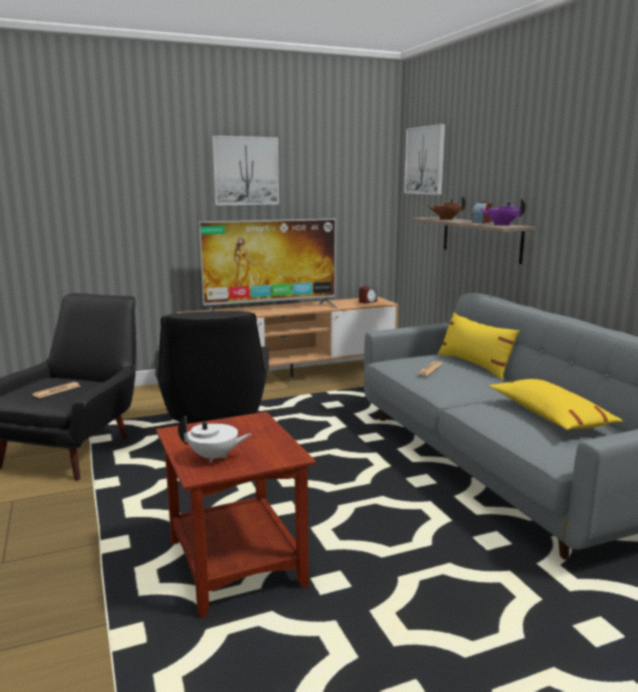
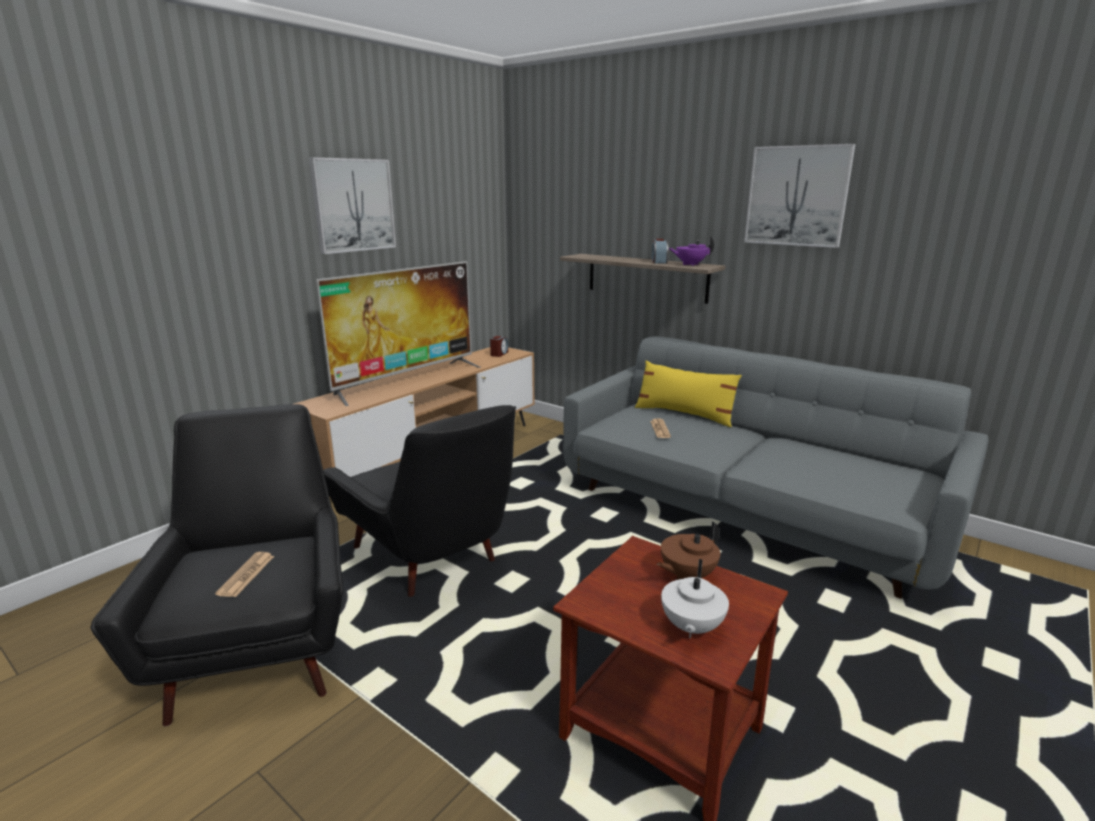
camera: 30 degrees left, 5 degrees up
white teapot [178,416,252,463] -> white teapot turned 135 degrees clockwise [661,559,729,638]
picture [404,124,445,195] -> picture moved to [744,144,855,248]
brown teapot [427,196,466,220] -> brown teapot moved to [657,522,720,580]
yellow pillow [489,379,623,430] -> none

